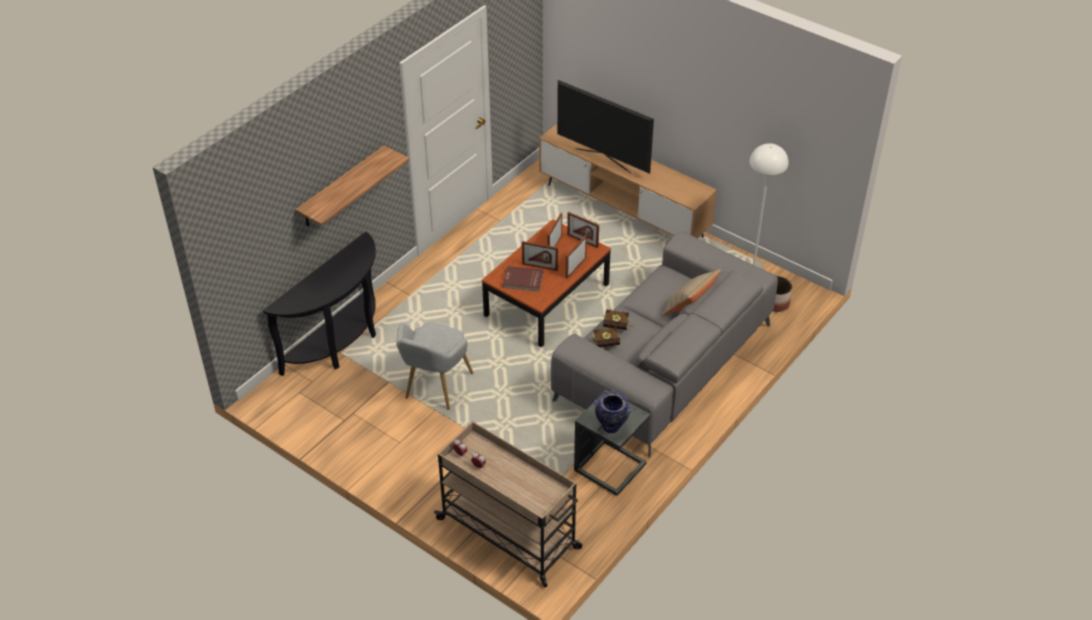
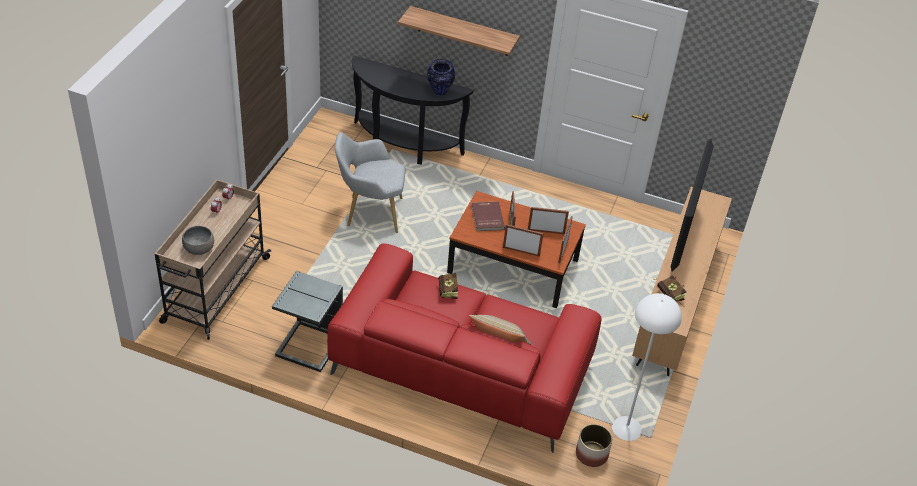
camera: 70 degrees right, 0 degrees up
grey sofa [551,231,778,458] -> red sofa [327,243,602,453]
book [593,326,621,347] -> book moved to [657,275,686,307]
vase [594,391,632,433] -> vase moved to [427,59,455,96]
none -> grey bowl [182,226,214,255]

